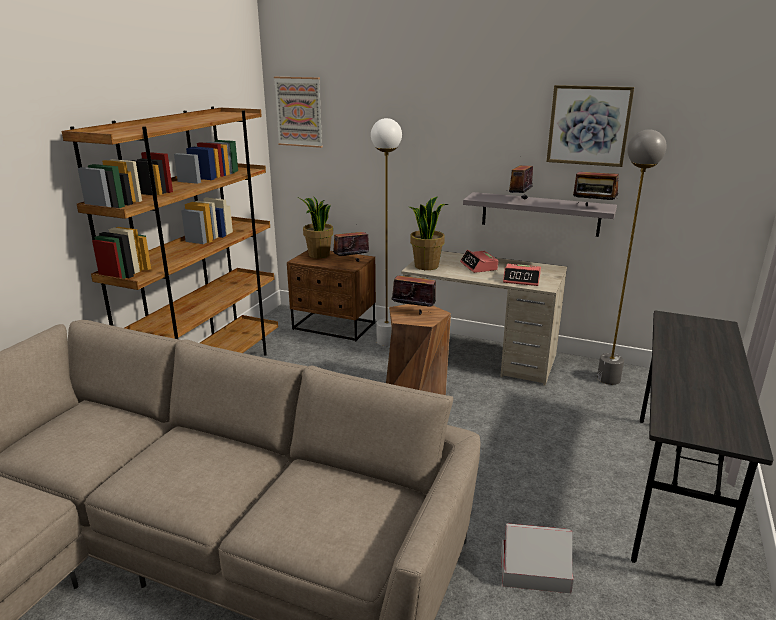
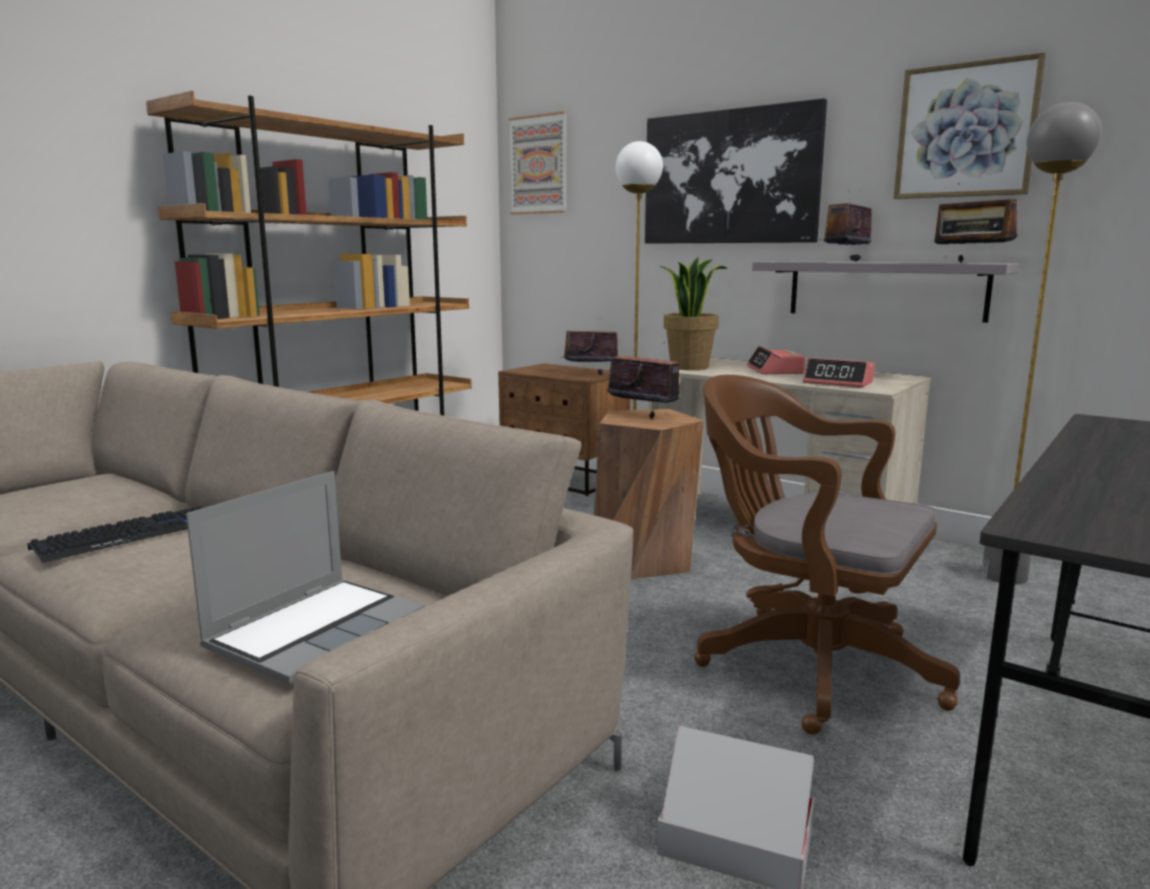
camera: 15 degrees right, 10 degrees down
potted plant [298,196,333,258] -> none
none -> keyboard [27,506,203,563]
none -> laptop [186,471,425,685]
none -> picture [645,98,827,244]
none -> brown office chair [694,375,960,735]

